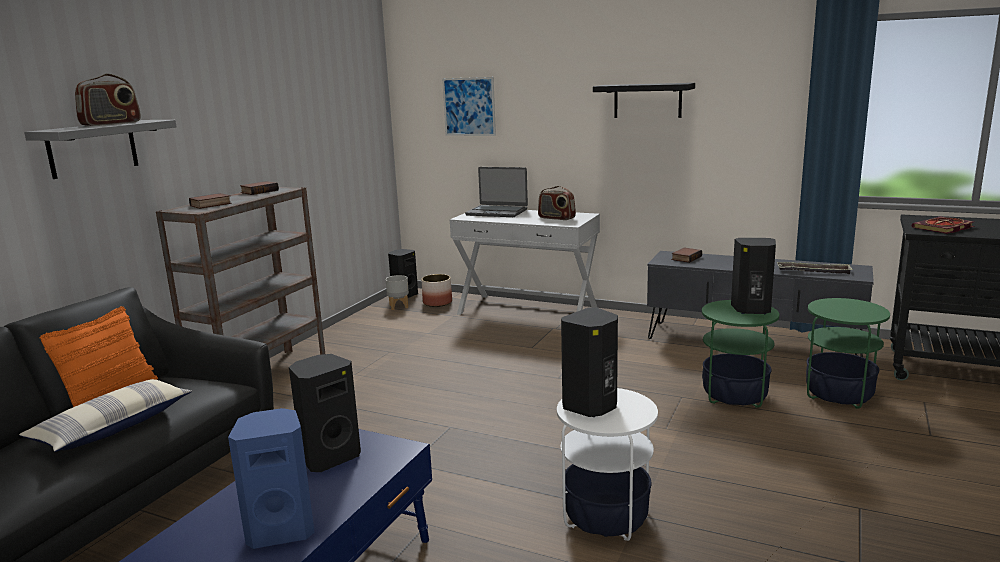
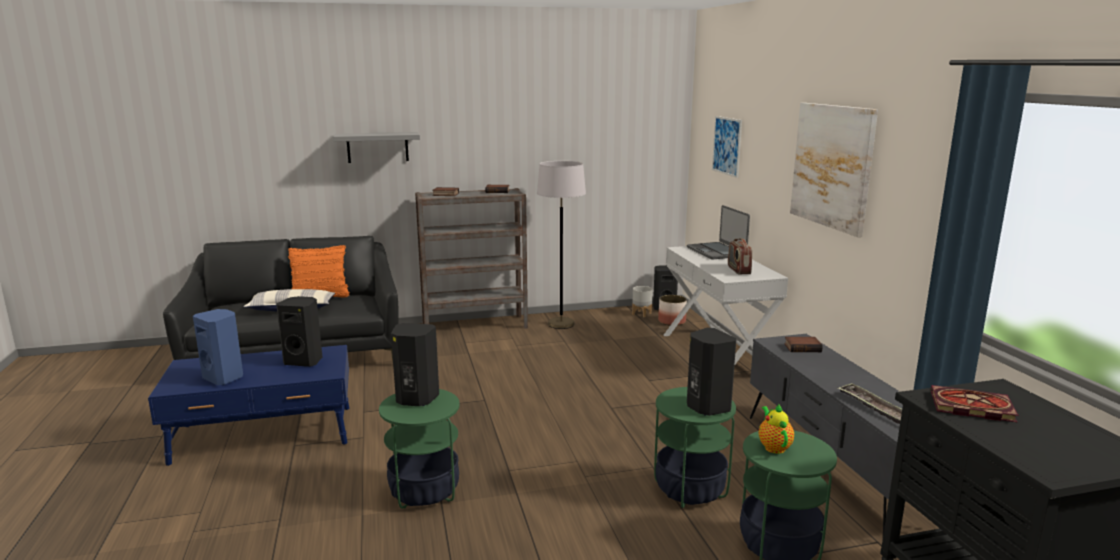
camera: 50 degrees right, 0 degrees up
radio [75,74,141,126] -> none
white side table [557,388,658,541] -> green side table [379,389,460,509]
black shelf [593,83,695,118] -> picture [790,103,878,237]
none -> grey floor lamp [537,161,586,329]
none -> teapot [759,404,794,454]

